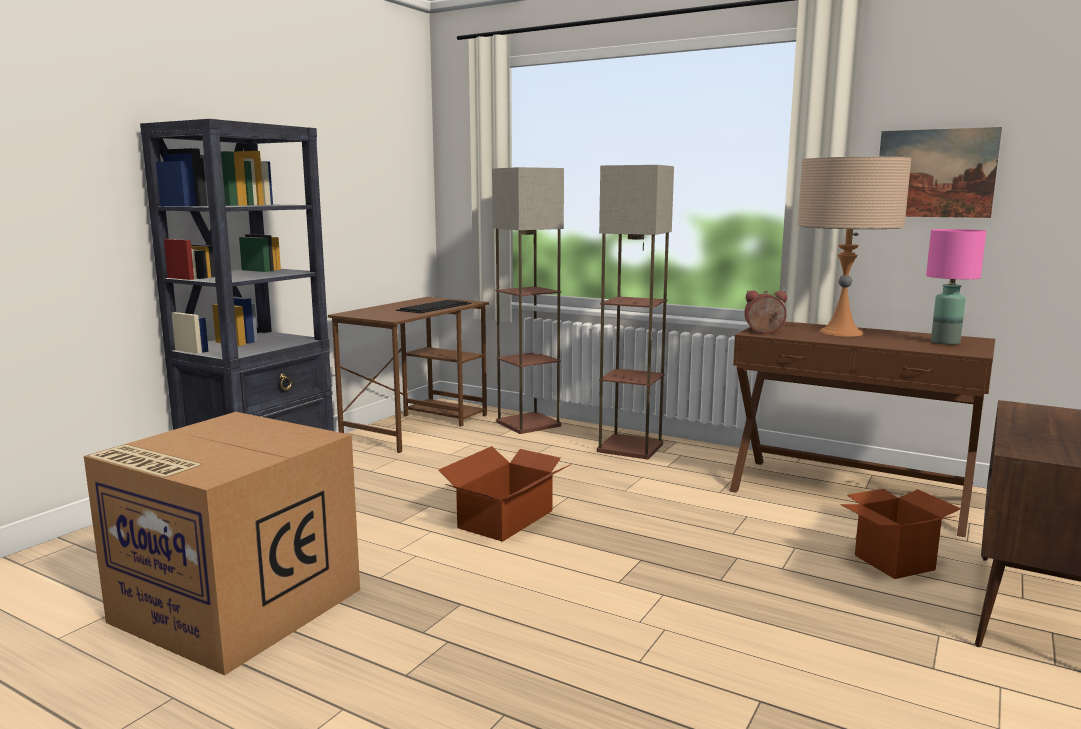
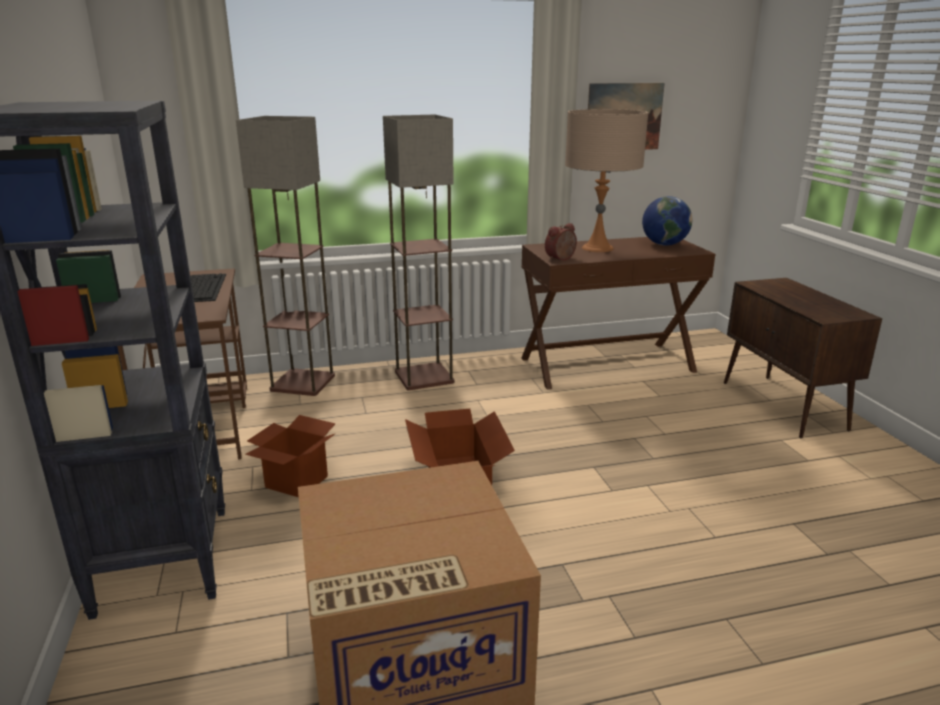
camera: 45 degrees left, 10 degrees up
cardboard box [840,489,961,579] -> cardboard box moved to [245,415,336,497]
pink table lamp [926,229,986,345] -> globe [642,196,692,245]

